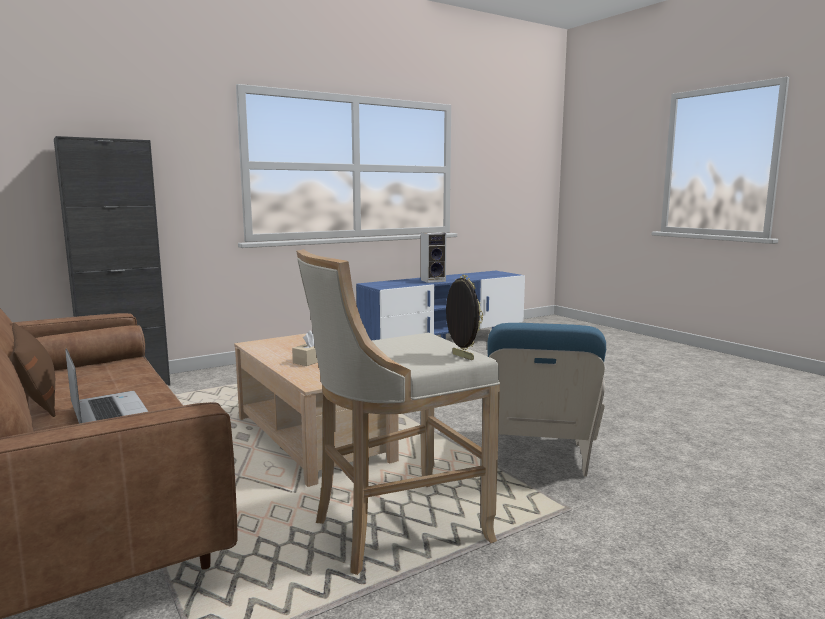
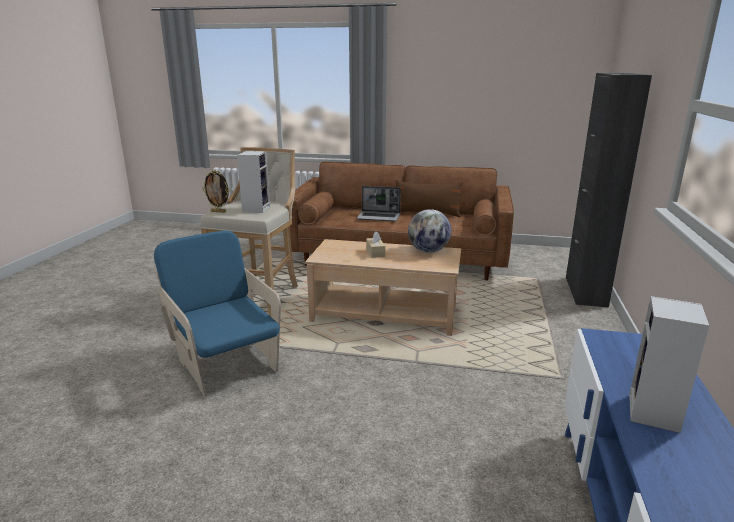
camera: 135 degrees right, 10 degrees up
none -> speaker [237,151,270,213]
none -> globe [408,209,451,253]

